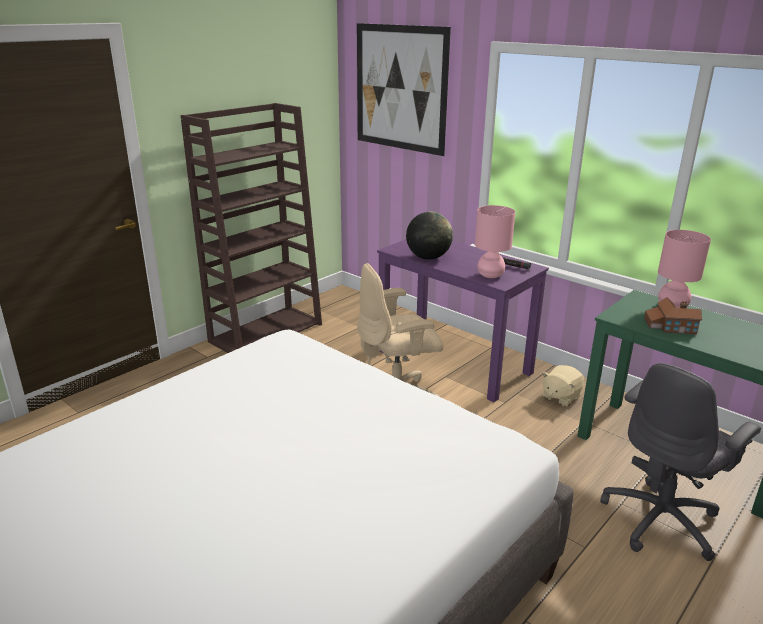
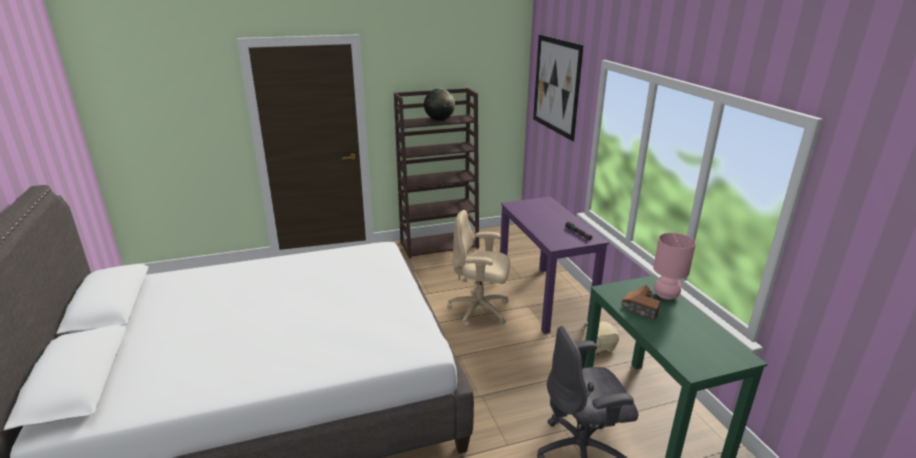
camera: 30 degrees right, 0 degrees up
globe [406,212,453,260] -> globe moved to [424,88,455,121]
pink table lamp [475,205,515,278] -> none

